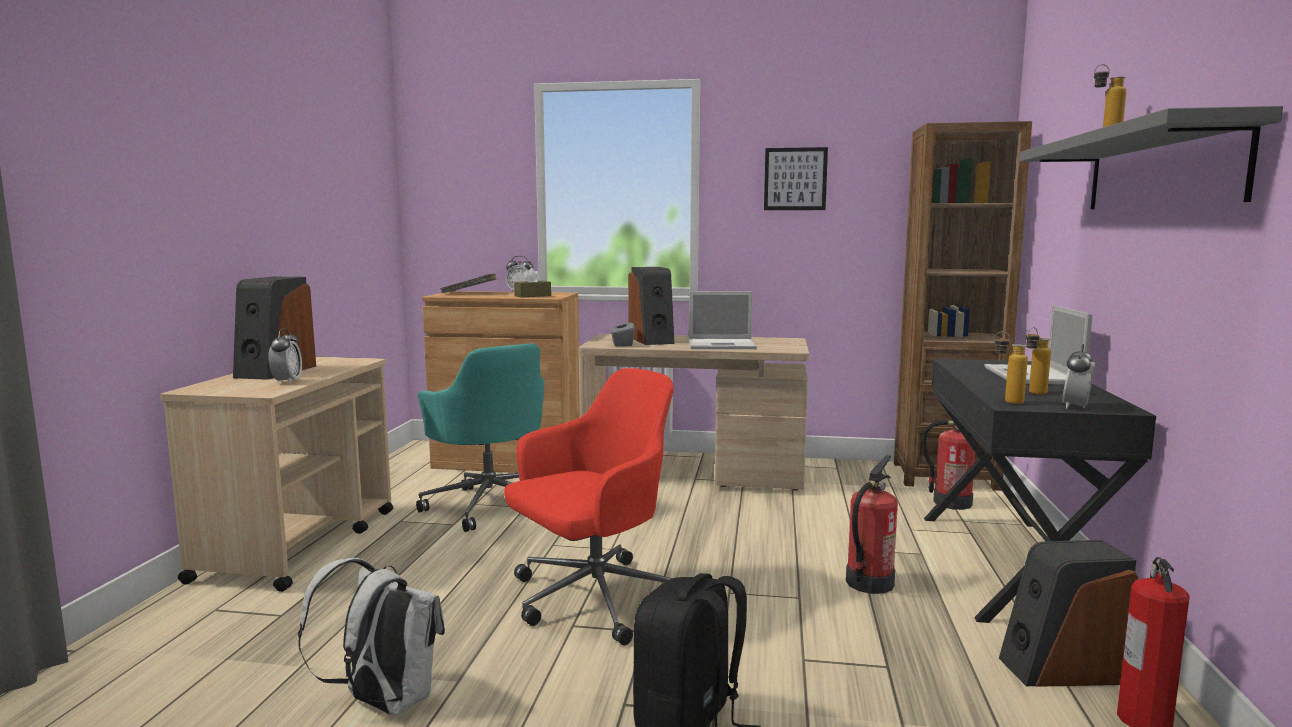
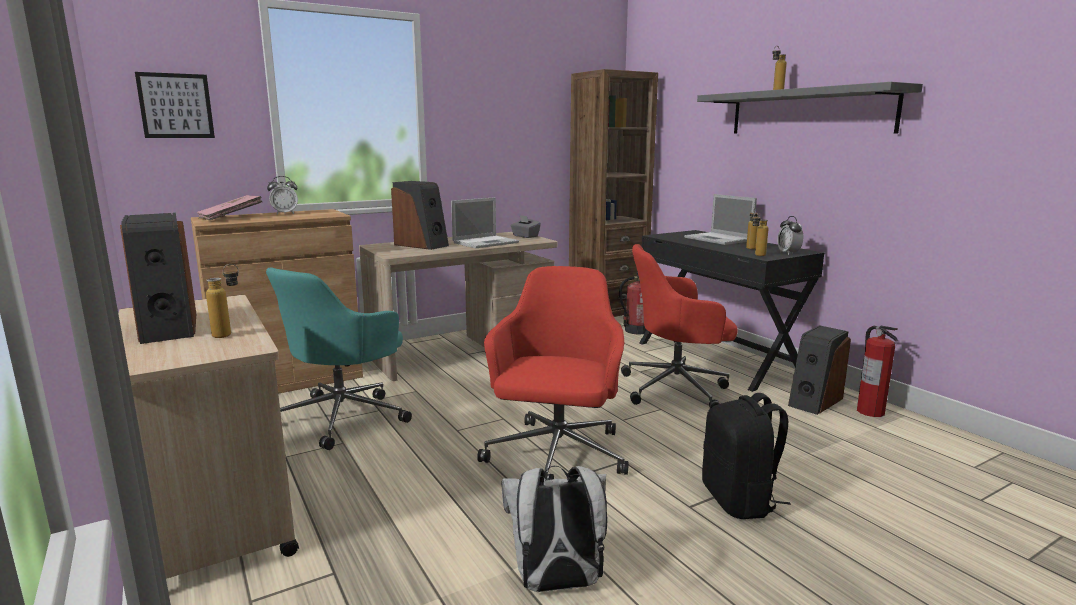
camera: 40 degrees left, 5 degrees up
alarm clock [269,328,302,384] -> bottle [206,264,239,338]
turquoise office chair [416,344,545,532] -> turquoise office chair turned 105 degrees clockwise [266,267,412,450]
grey book [440,273,497,293] -> pink book [197,195,262,220]
brown tissue box [514,268,551,298] -> none
grey tissue box [610,316,635,346] -> grey tissue box moved to [511,215,541,238]
picture [764,147,828,210] -> picture moved to [135,72,215,138]
fire extinguisher [846,455,898,594] -> red office chair [621,244,738,408]

